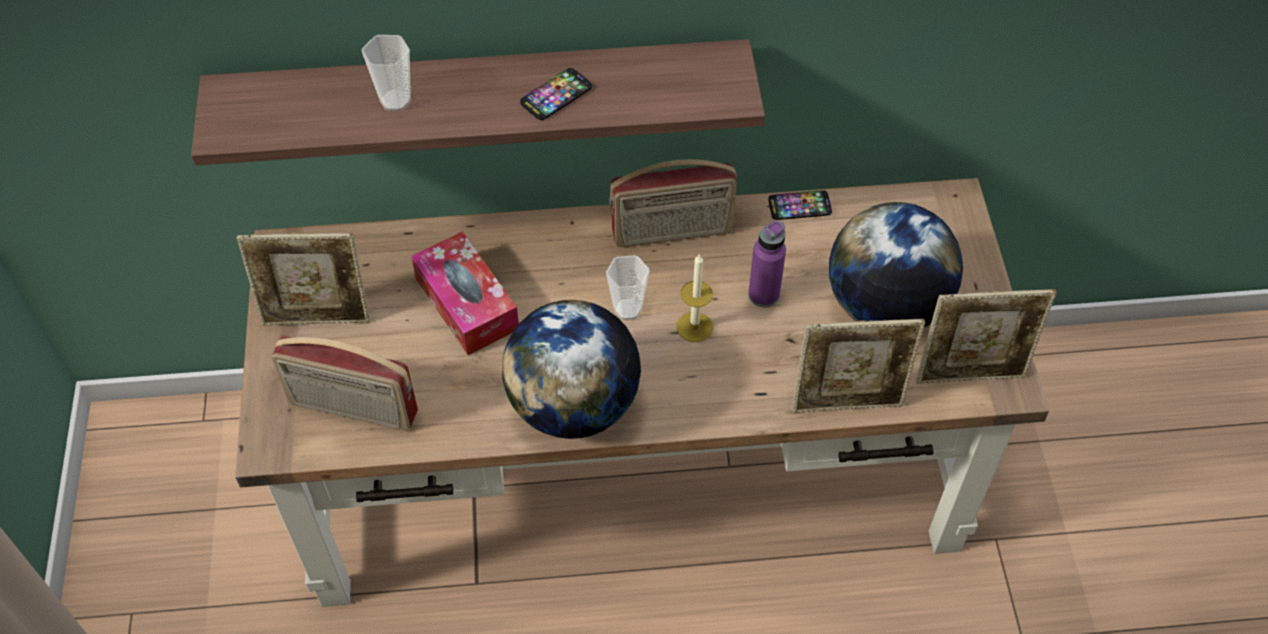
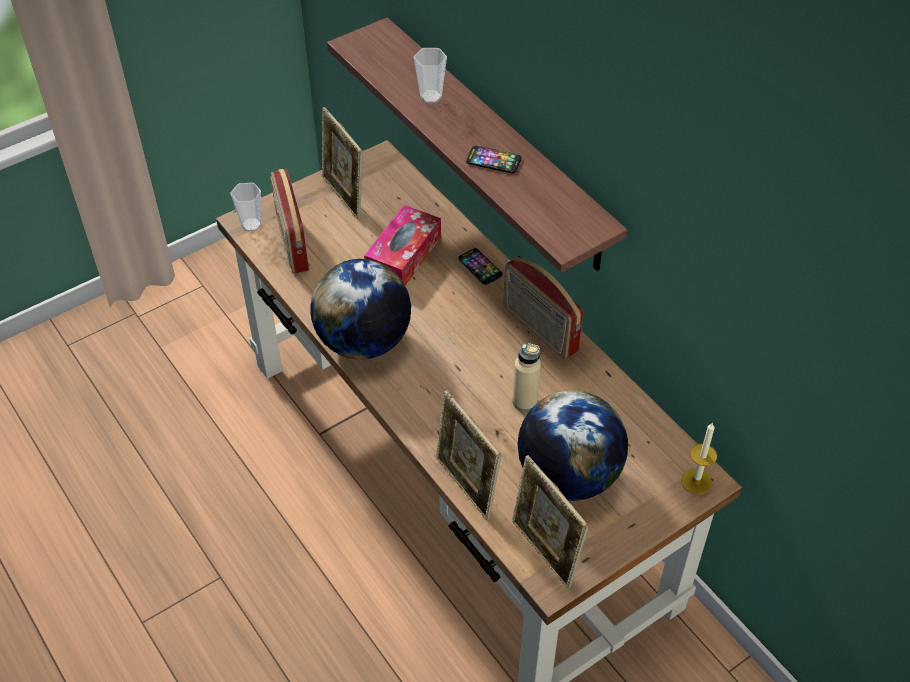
camera: 60 degrees right, 5 degrees down
cup [606,255,649,320] -> cup moved to [230,183,261,232]
candle [676,254,713,342] -> candle moved to [681,422,717,495]
purple bottle [748,220,786,307] -> beige bottle [513,343,541,411]
phone [768,190,832,220] -> phone moved to [458,248,502,285]

